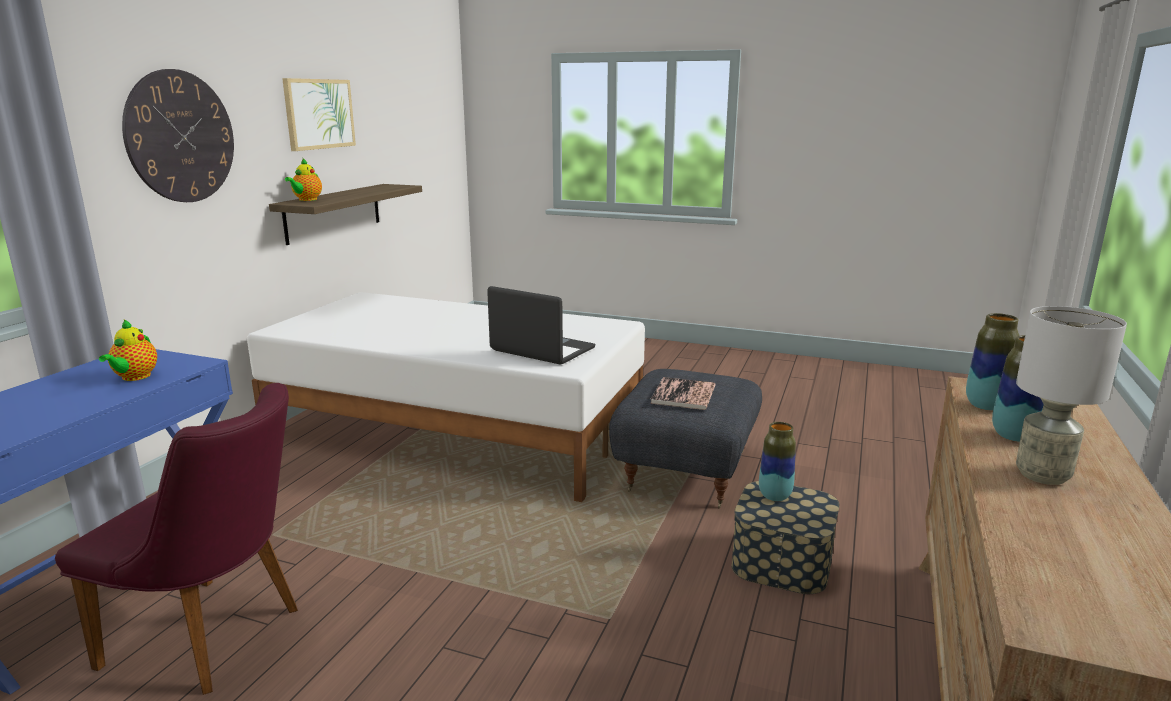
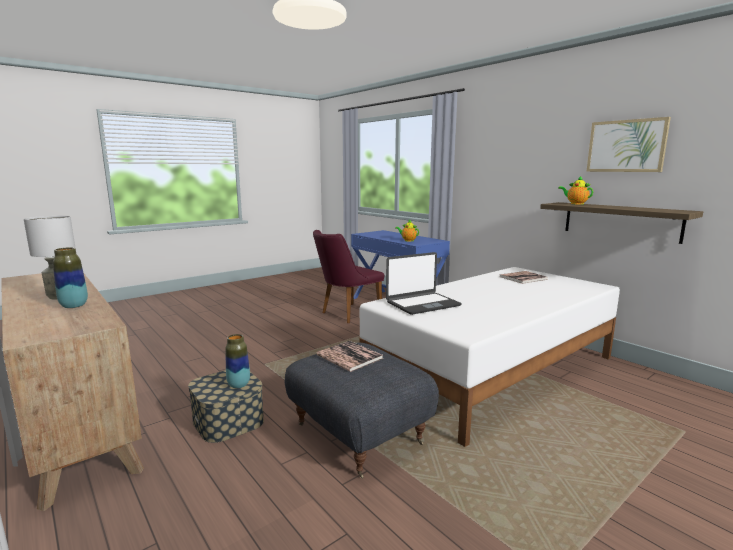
camera: 120 degrees right, 5 degrees down
wall clock [122,69,234,202] -> none
vase [966,313,1019,411] -> none
none -> book [499,271,548,284]

